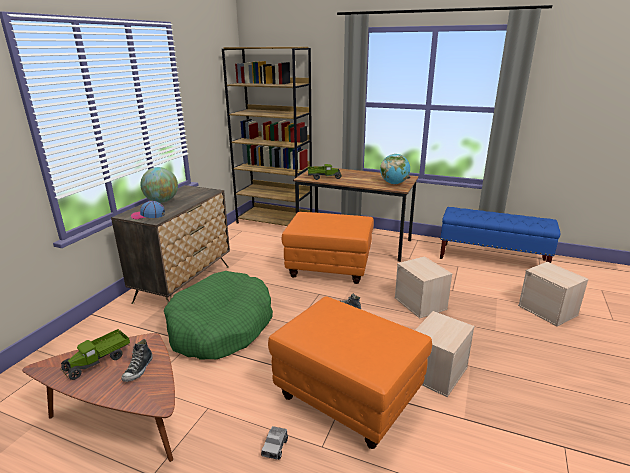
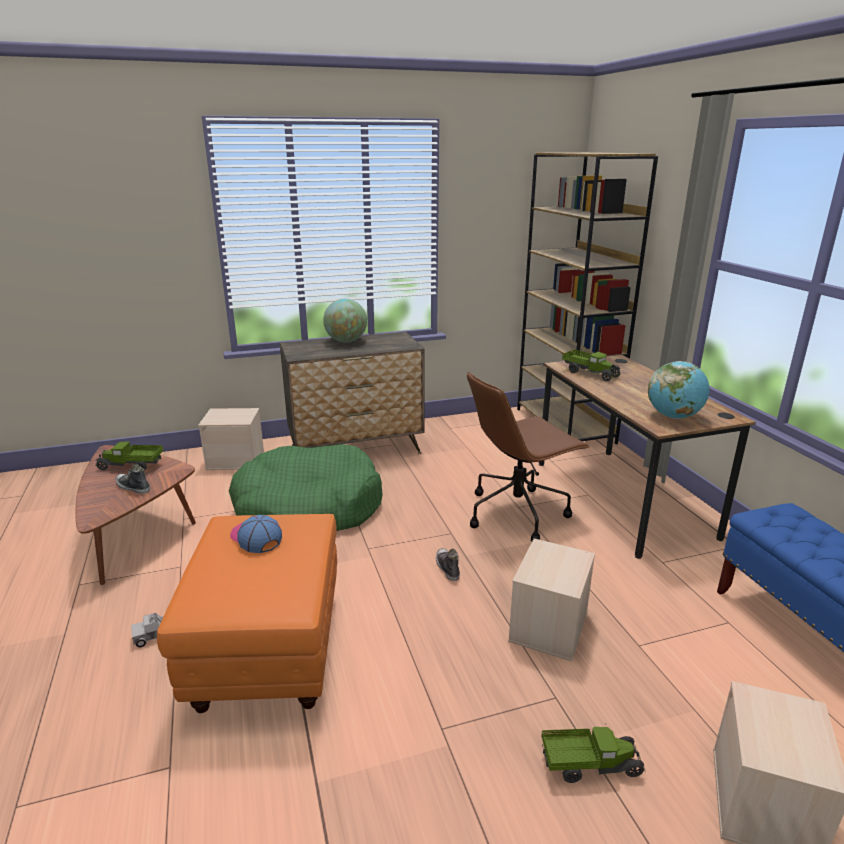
camera: 50 degrees right, 0 degrees up
shoe [121,339,153,382] -> shoe turned 60 degrees clockwise [115,464,150,494]
cap [131,201,165,220] -> cap moved to [230,515,282,553]
orange ottoman [282,212,374,284] -> brown office chair [467,372,590,541]
beige storage box [415,311,475,397] -> beige storage box moved to [198,408,264,470]
none -> toy truck [541,727,646,783]

